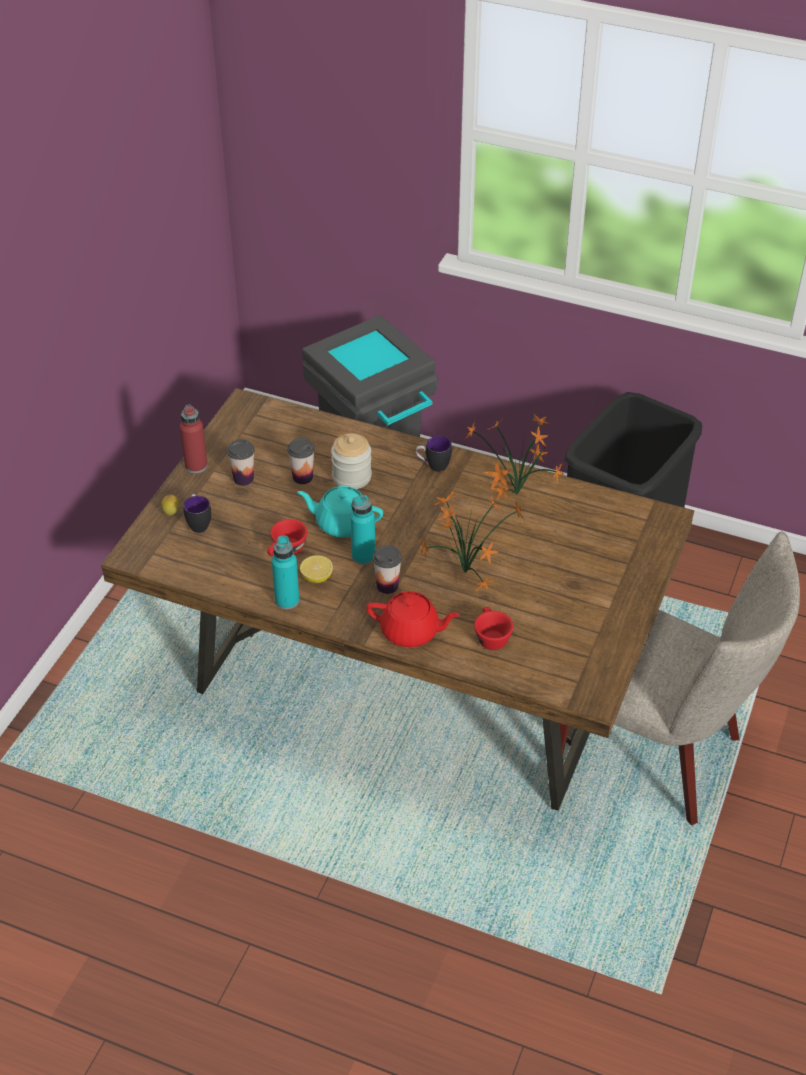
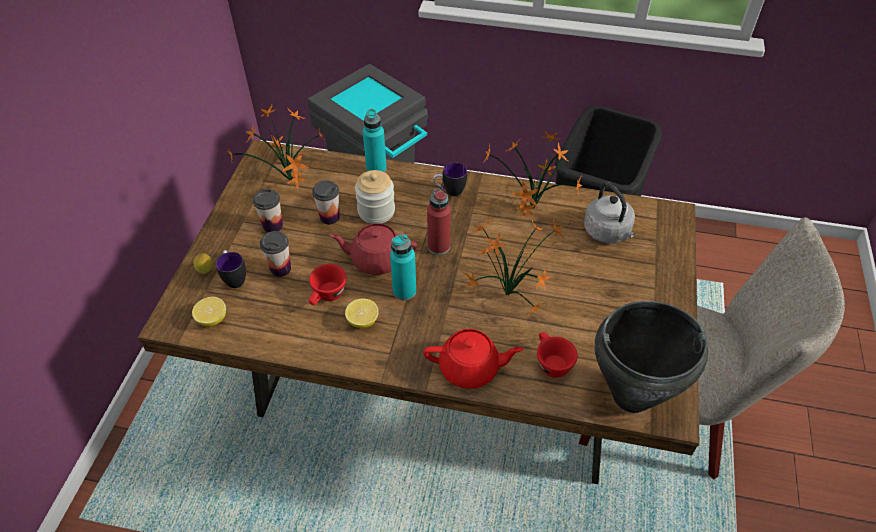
camera: 10 degrees left, 5 degrees up
red bottle [180,405,208,473] -> red bottle moved to [427,188,451,255]
turquoise bottle [272,535,299,610] -> turquoise bottle moved to [363,109,387,172]
turquoise teapot [297,486,383,538] -> red teapot [329,223,418,275]
cup [373,545,402,594] -> cup moved to [260,231,291,277]
none -> lemon [192,297,226,327]
none -> potted plant [227,105,325,189]
none -> grey kettle [584,182,635,243]
none -> black cooking pot [594,301,708,413]

